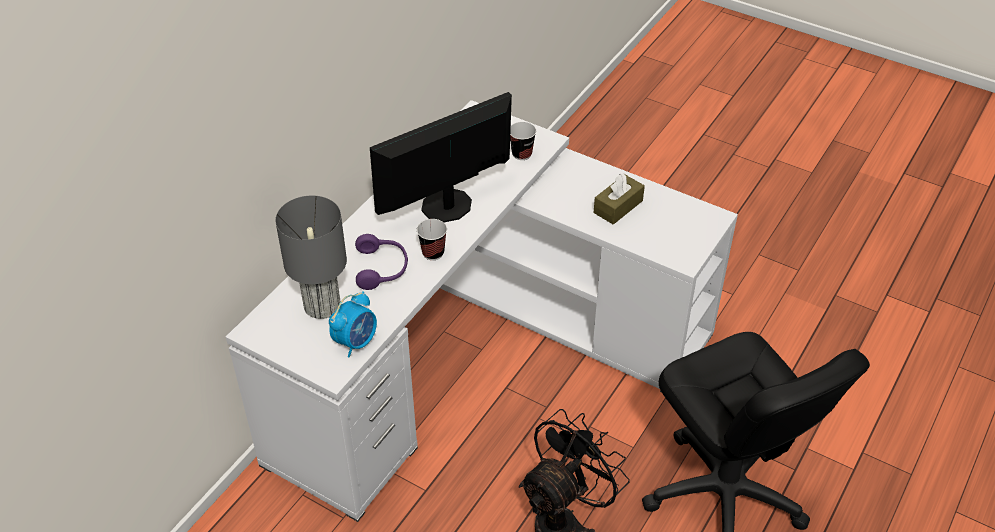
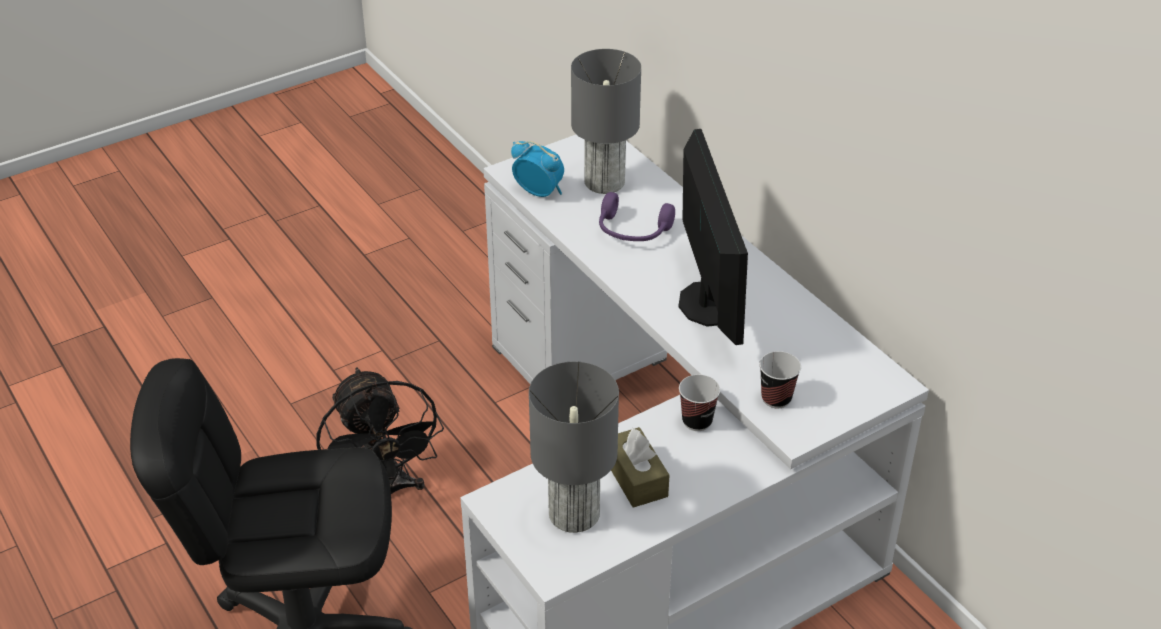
camera: 115 degrees right, 5 degrees down
alarm clock [329,291,377,358] -> alarm clock turned 150 degrees clockwise [511,141,564,197]
cup [417,219,447,260] -> cup moved to [679,375,720,431]
none -> grey table lamp [529,361,619,533]

